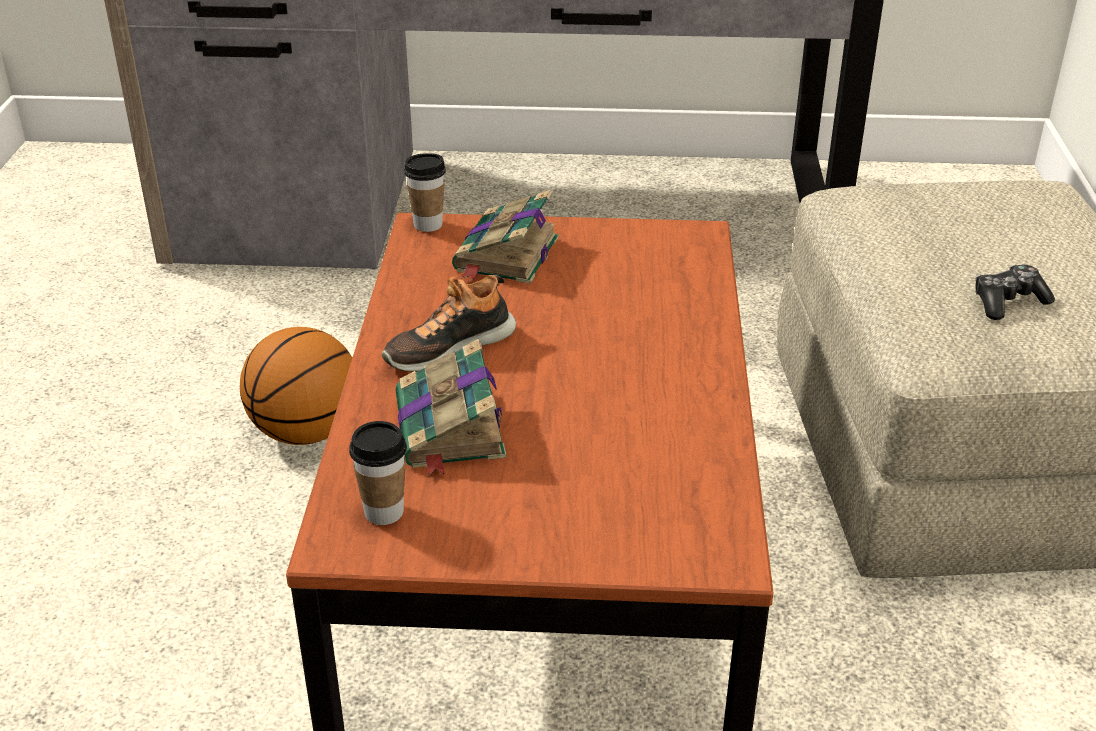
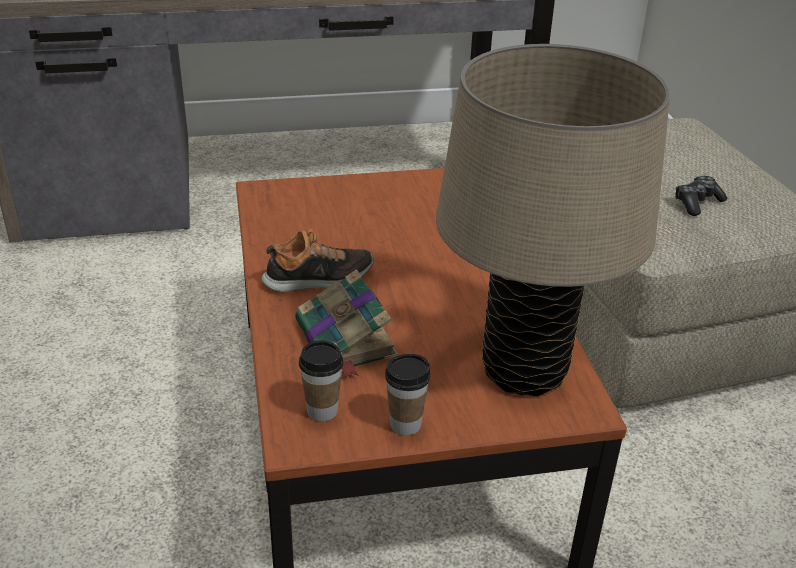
camera: 15 degrees left, 0 degrees up
basketball [240,327,353,445] -> none
shoe [382,275,516,372] -> shoe turned 150 degrees counterclockwise [261,229,373,292]
cup [404,153,446,232] -> cup moved to [385,354,431,436]
book [452,190,559,284] -> none
none -> beige table lamp [436,44,670,397]

